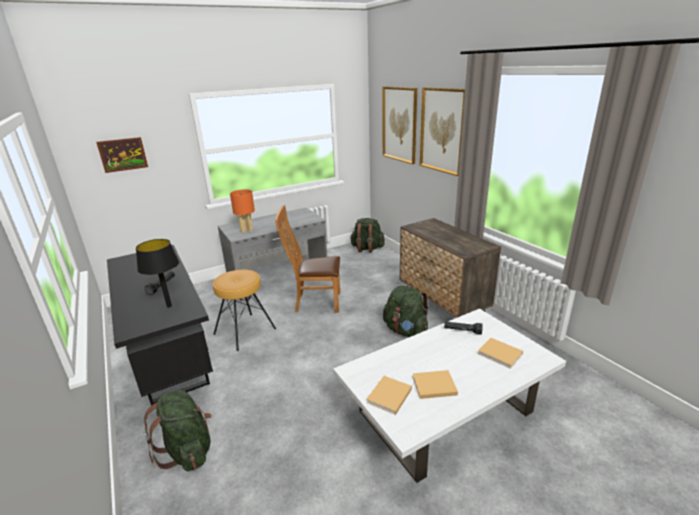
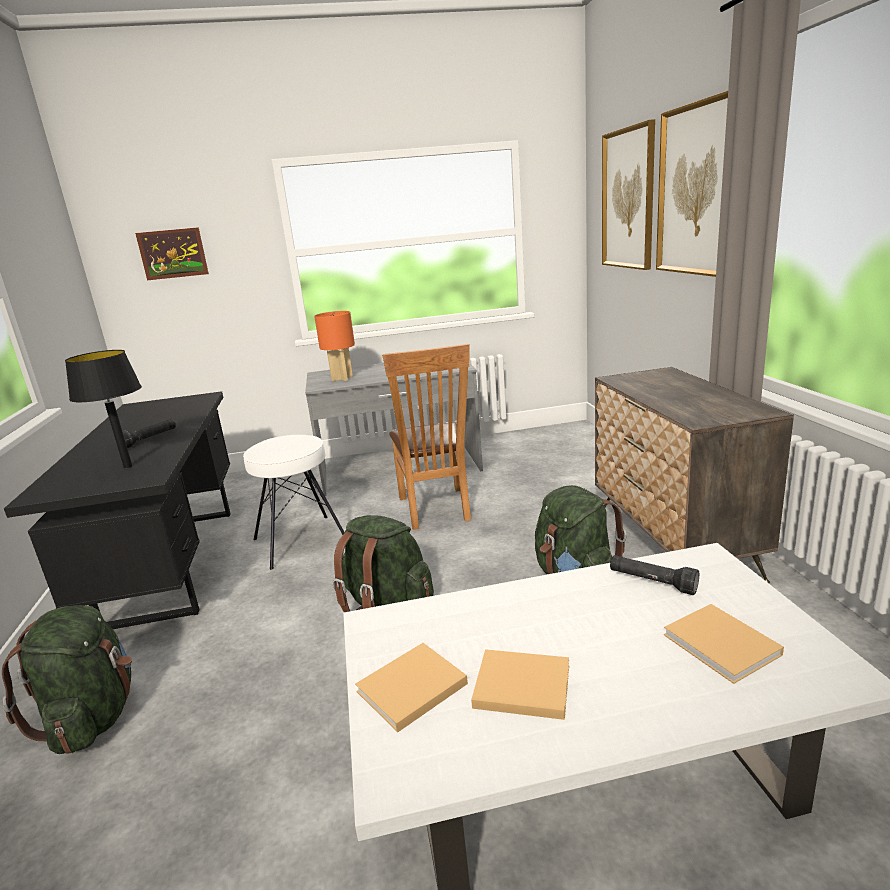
camera: 20 degrees right, 5 degrees down
brown stool [213,270,276,351] -> white stool [243,435,345,570]
brown chair [275,205,340,313] -> brown chair turned 120 degrees counterclockwise [382,344,471,530]
green backpack [351,218,385,252] -> green backpack moved to [333,515,434,612]

